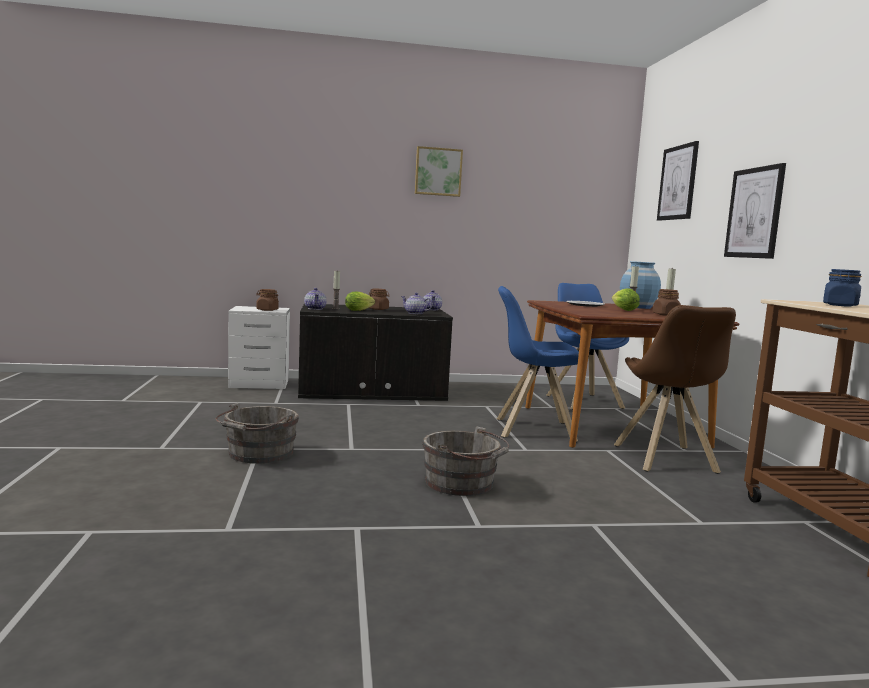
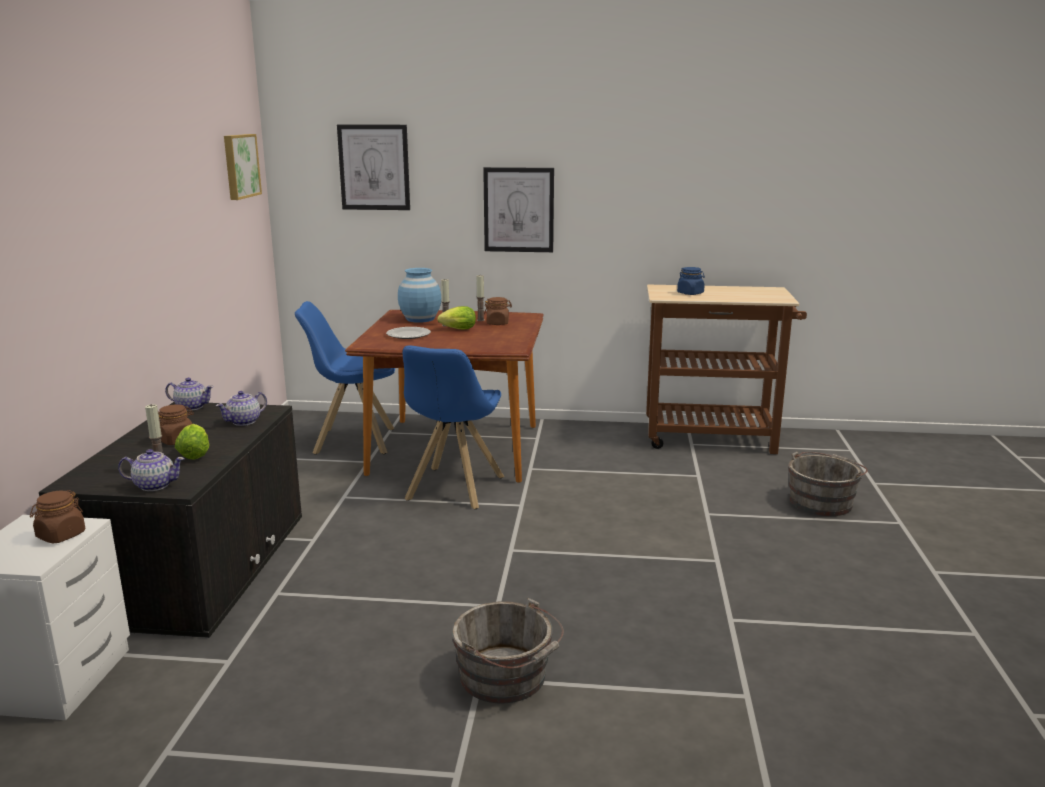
camera: 75 degrees left, 10 degrees up
picture [415,146,463,197] -> picture moved to [224,134,262,200]
grey bucket [422,426,509,496] -> grey bucket moved to [788,452,868,516]
brown chair [614,305,736,474] -> none

